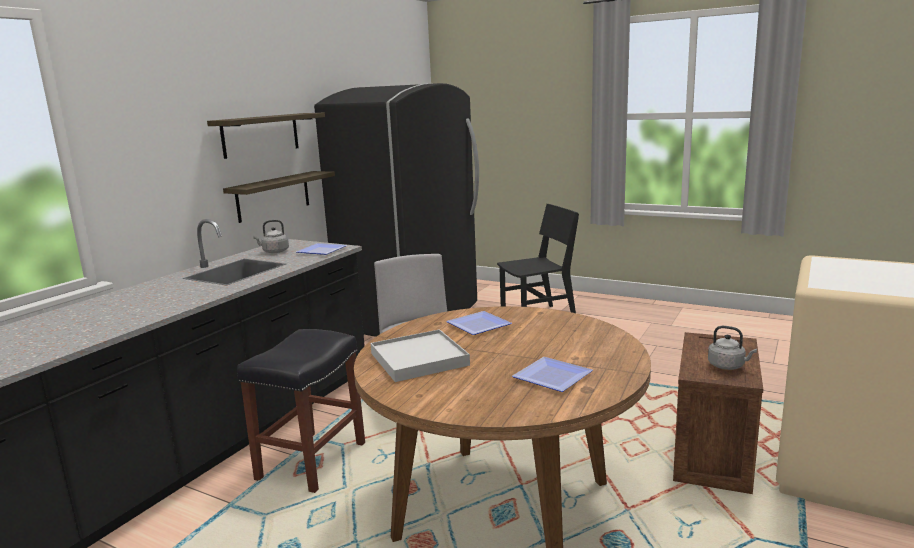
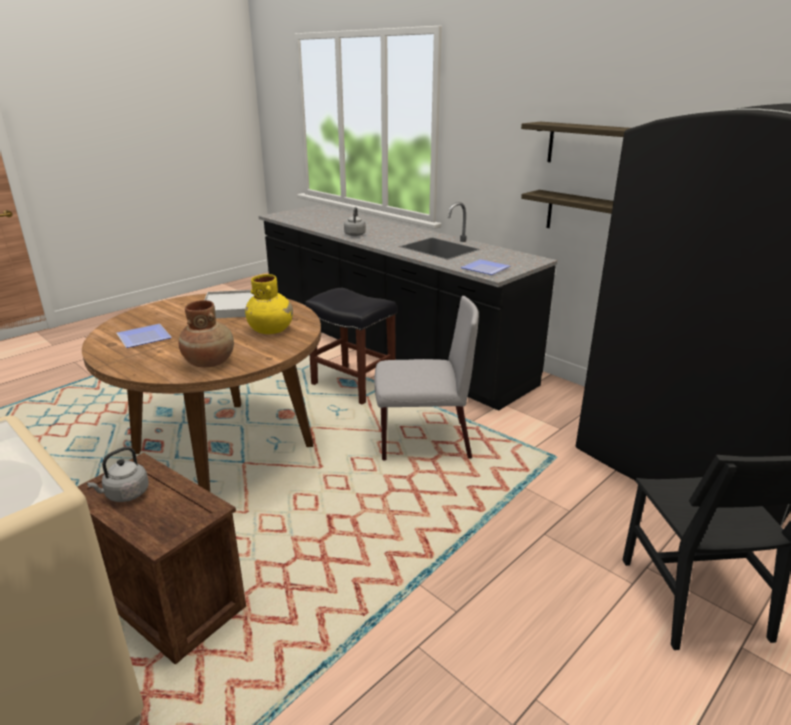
camera: 105 degrees right, 10 degrees up
grey kettle [253,220,289,253] -> grey kettle moved to [344,207,366,236]
plate [446,311,512,335] -> yellow vase [245,274,293,334]
none -> brown vase [179,300,234,367]

